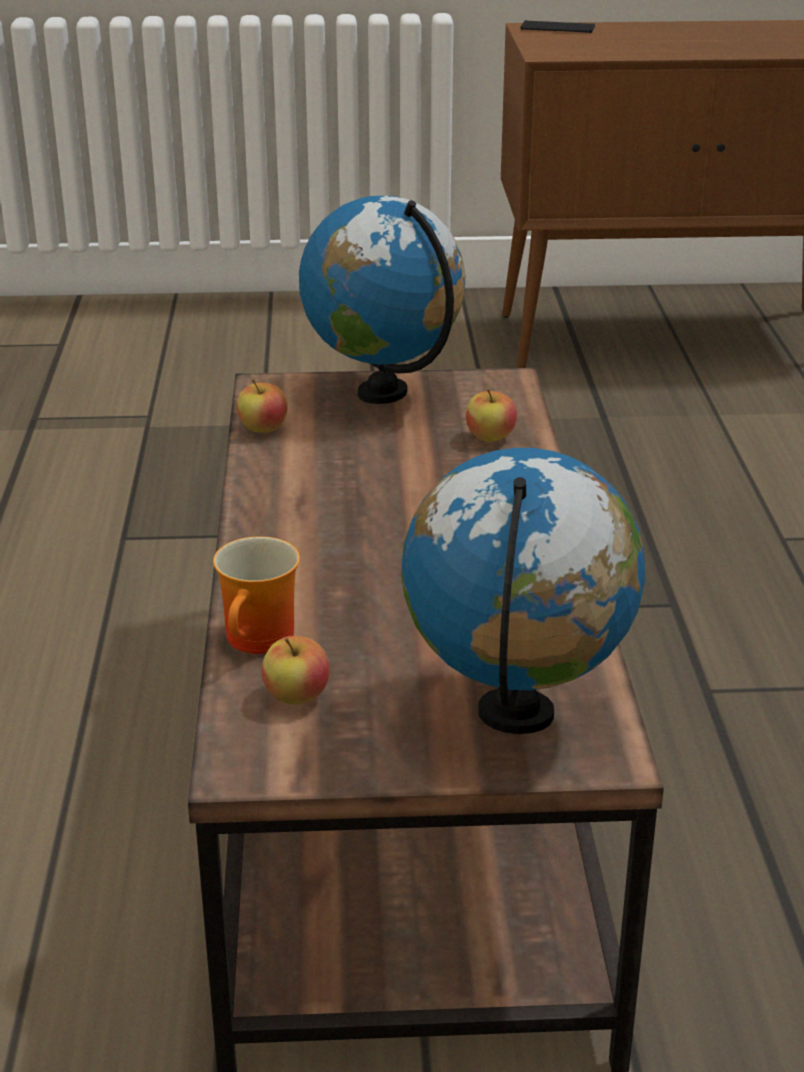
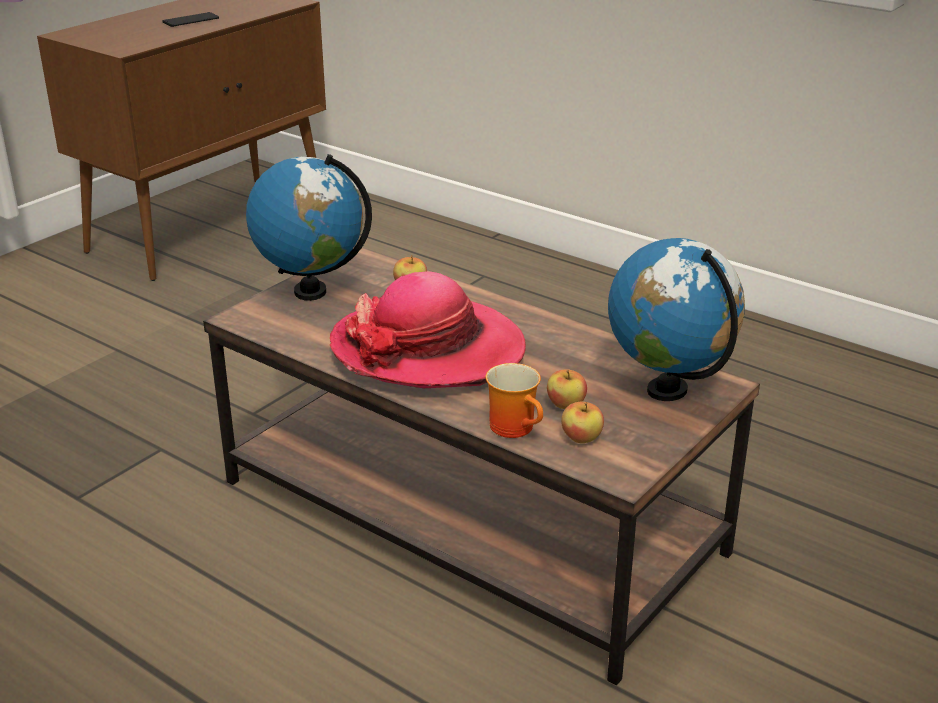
camera: 50 degrees left, 0 degrees up
apple [237,379,288,433] -> apple moved to [547,369,587,409]
phone [521,20,595,33] -> phone moved to [162,12,219,27]
none -> hat [330,272,526,388]

